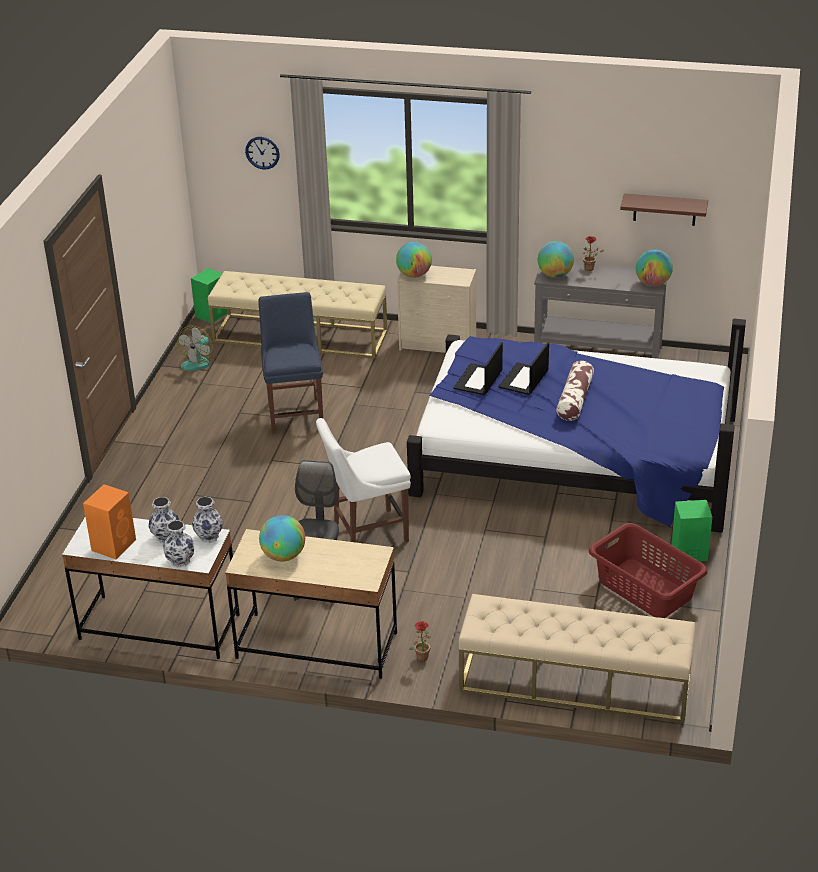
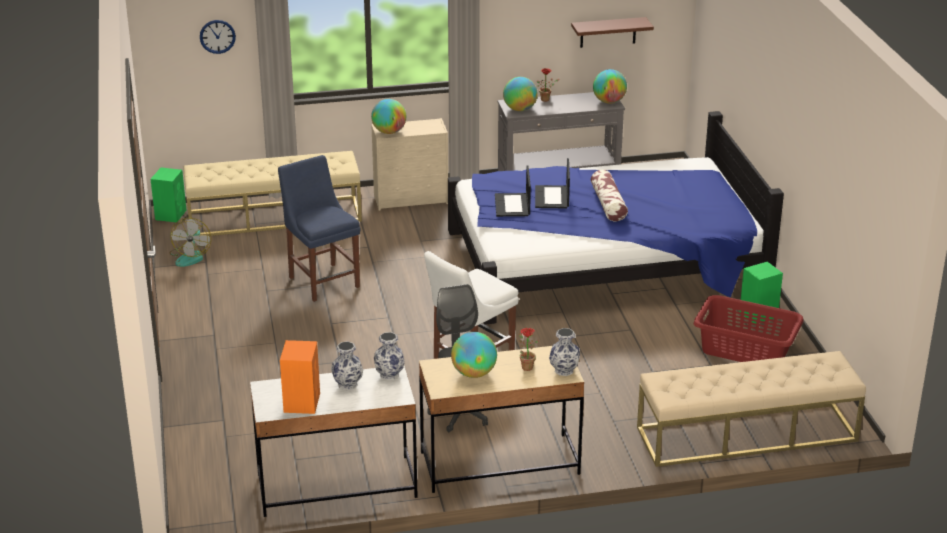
camera: 25 degrees left, 5 degrees down
vase [163,520,194,568] -> vase moved to [549,328,580,376]
potted plant [409,621,431,661] -> potted plant moved to [519,328,538,371]

